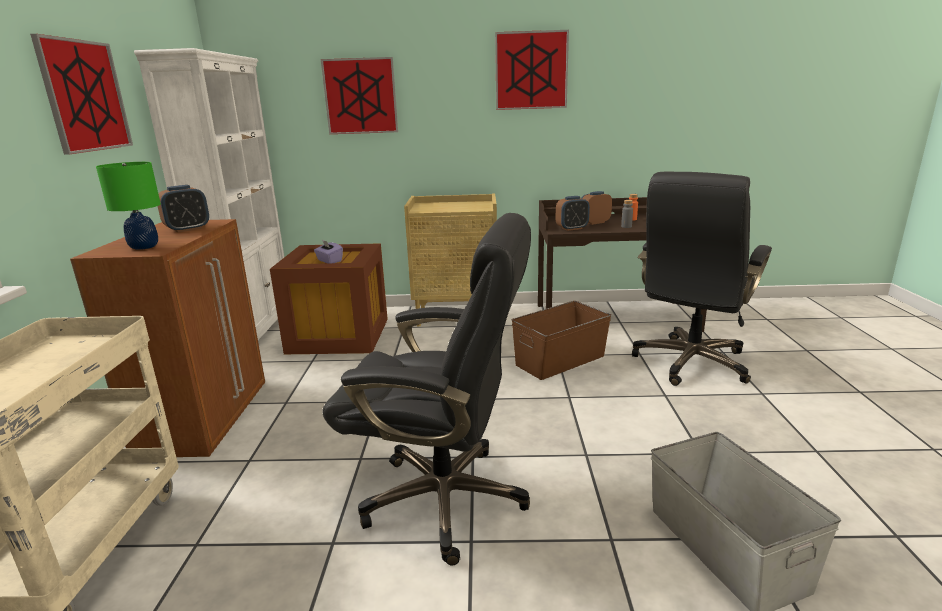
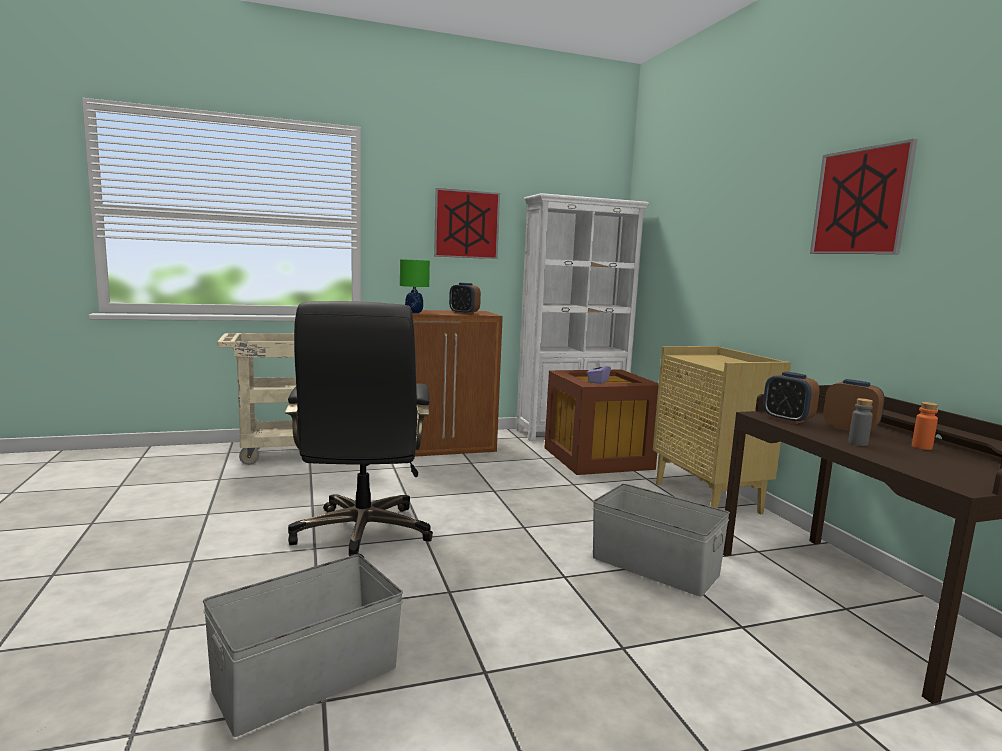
camera: 70 degrees right, 10 degrees down
picture [321,57,398,134] -> none
brown storage box [512,301,611,380] -> grey storage box [593,483,730,597]
black office chair [632,172,772,386] -> none

